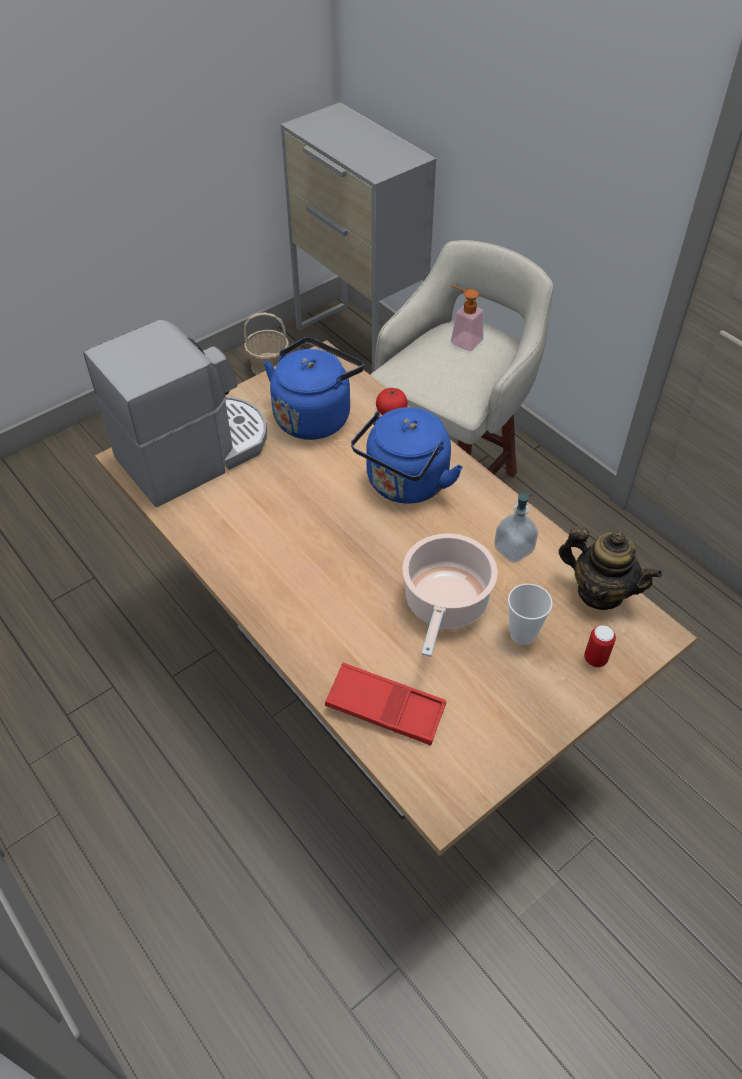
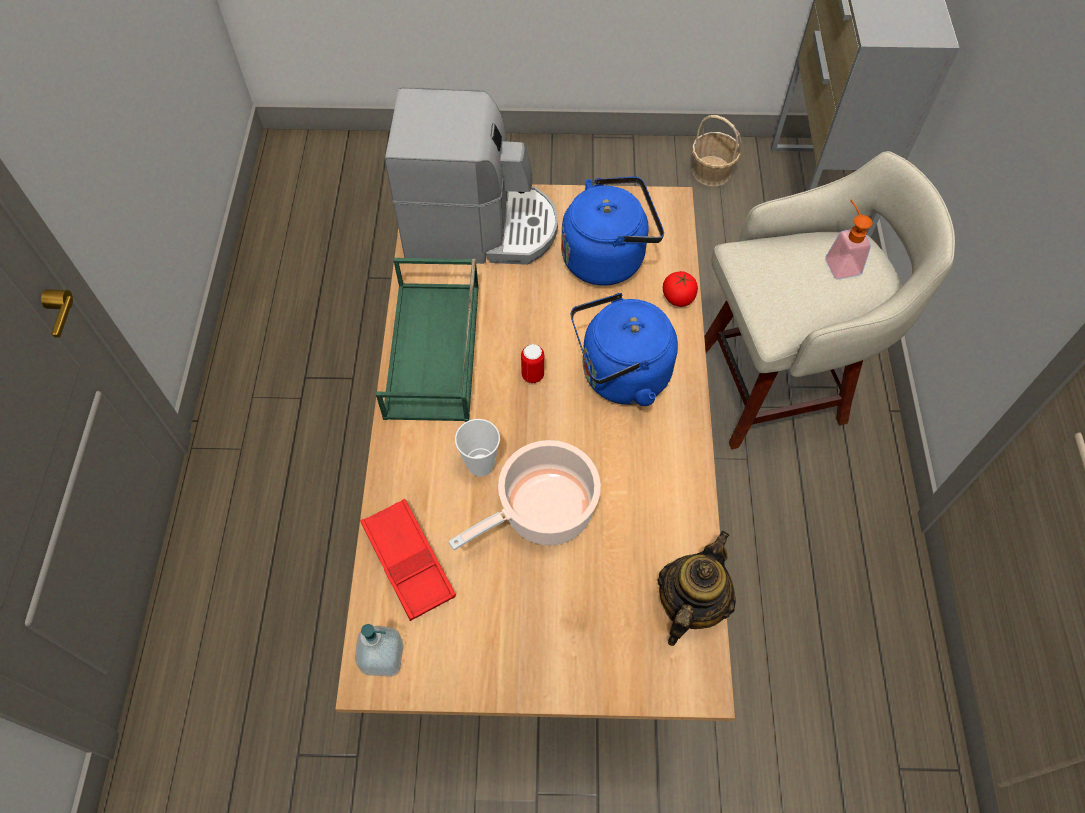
camera: 40 degrees right, 10 degrees up
soap dispenser [494,493,538,563] -> soap dispenser moved to [355,624,403,677]
cup [508,584,553,645] -> cup moved to [455,419,500,477]
teapot [559,526,662,610] -> teapot turned 135 degrees counterclockwise [657,531,736,646]
can [584,625,616,668] -> can moved to [521,344,544,383]
none -> green tray [376,258,479,422]

